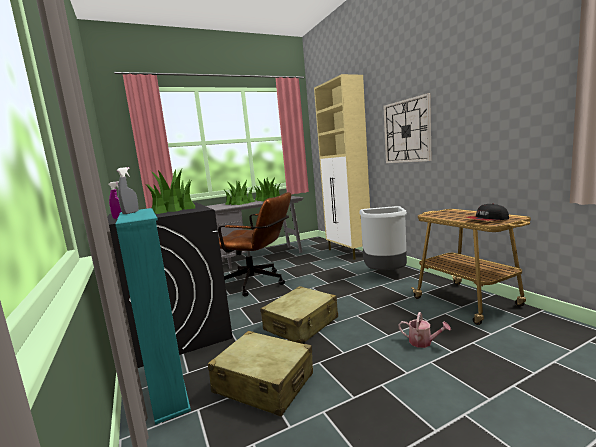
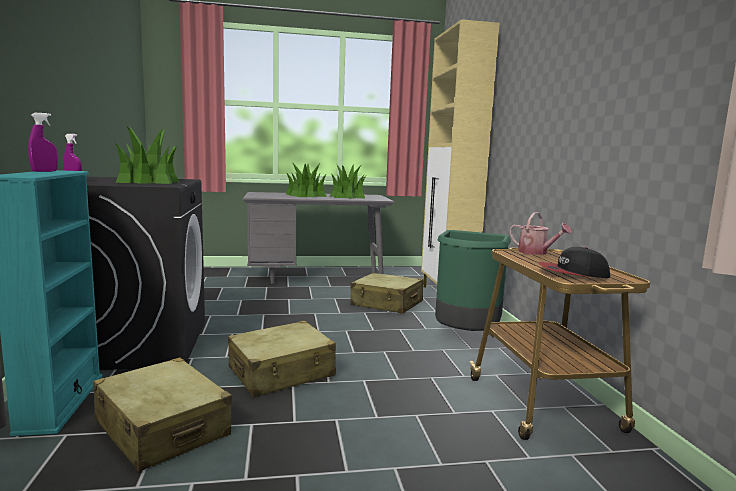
camera: 15 degrees right, 0 degrees up
grey spray bottle [116,167,139,214] -> purple spray bottle [28,113,58,172]
brown office chair [218,192,291,297] -> none
grey trash can [359,206,407,270] -> green trash can [435,230,511,331]
wall clock [384,93,432,163] -> none
watering can [399,312,451,348] -> watering can moved to [510,212,572,255]
none -> beige suitcase [350,273,423,314]

